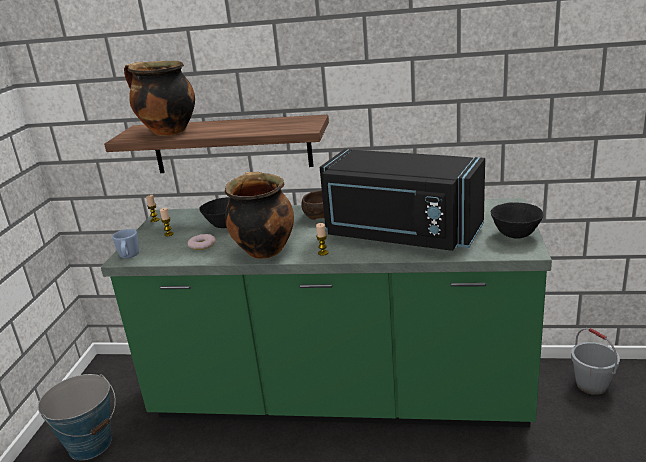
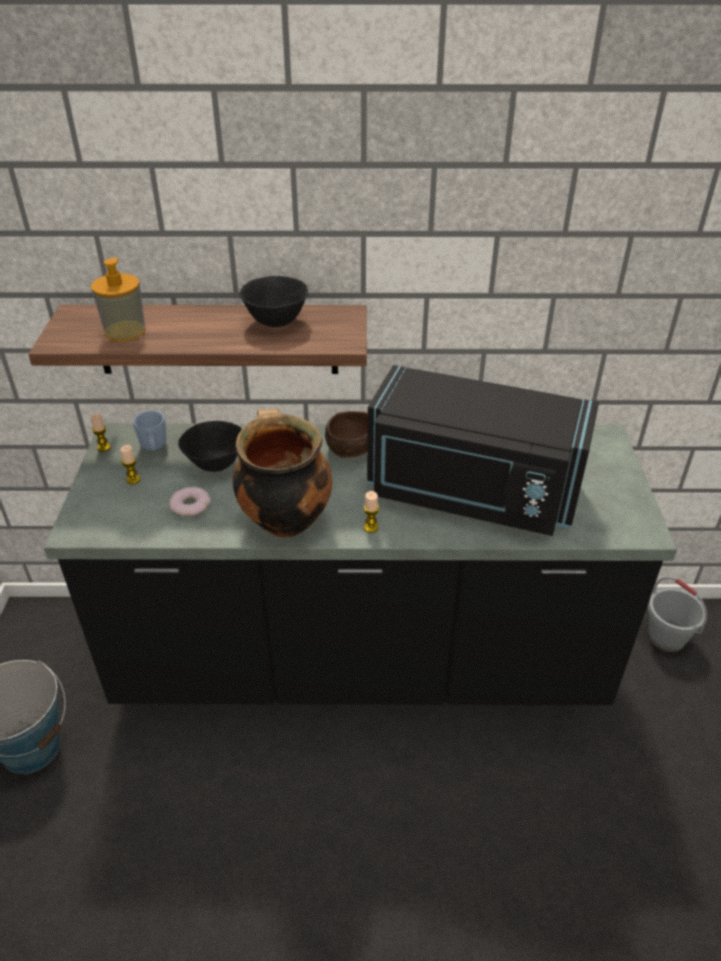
camera: 10 degrees left, 15 degrees up
green counter [101,198,552,427] -> black counter [44,423,677,705]
blue mug [112,229,139,259] -> blue mug moved to [133,411,166,451]
cooking pot [124,61,195,136] -> soap dispenser [91,258,146,341]
black bowl [491,202,544,239] -> black bowl moved to [239,276,308,327]

